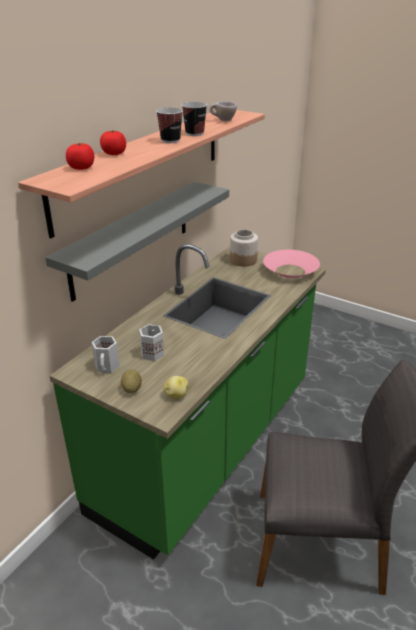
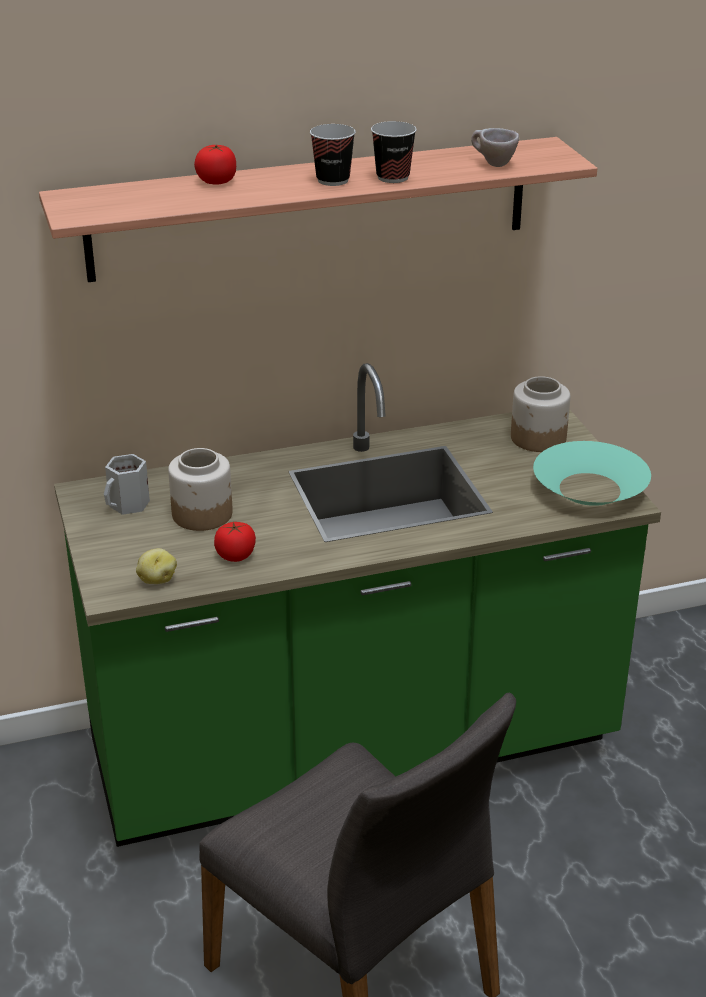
camera: 40 degrees right, 0 degrees up
grey shelf [45,182,229,302] -> none
tomato [66,143,94,170] -> tomato moved to [214,522,256,562]
potato [121,369,142,393] -> none
white mug [139,324,164,361] -> jar [168,448,233,531]
pink bowl [263,250,320,278] -> turquoise bowl [533,441,651,506]

